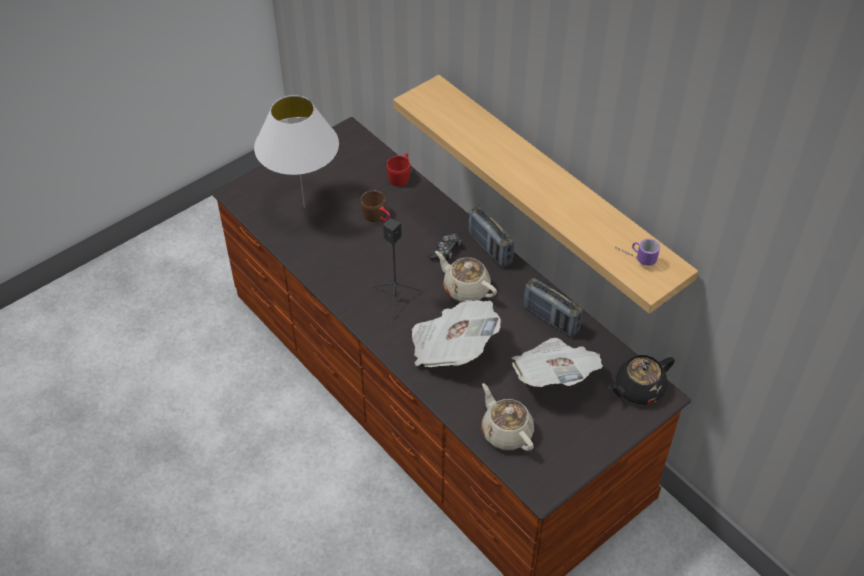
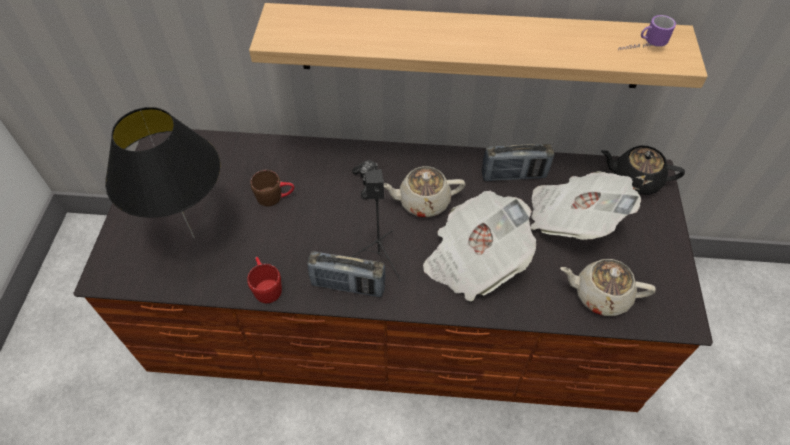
camera: 45 degrees left, 5 degrees up
white table lamp [254,95,339,208] -> black table lamp [105,107,220,238]
red mug [386,153,411,186] -> red mug moved to [247,257,282,303]
radio [468,206,514,267] -> radio moved to [307,251,386,297]
black teapot [608,355,675,405] -> black teapot turned 90 degrees clockwise [601,145,685,195]

